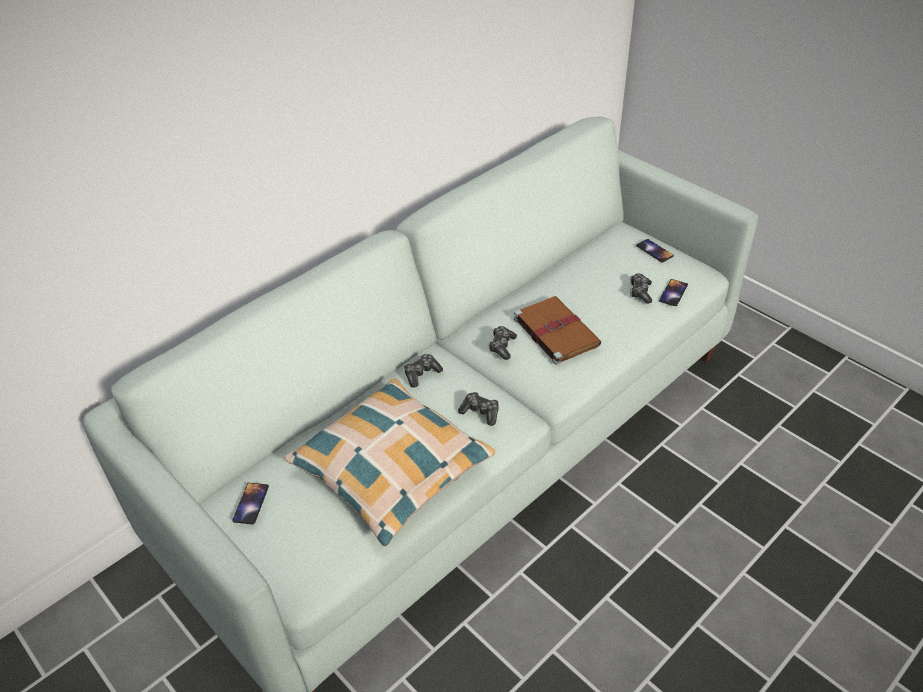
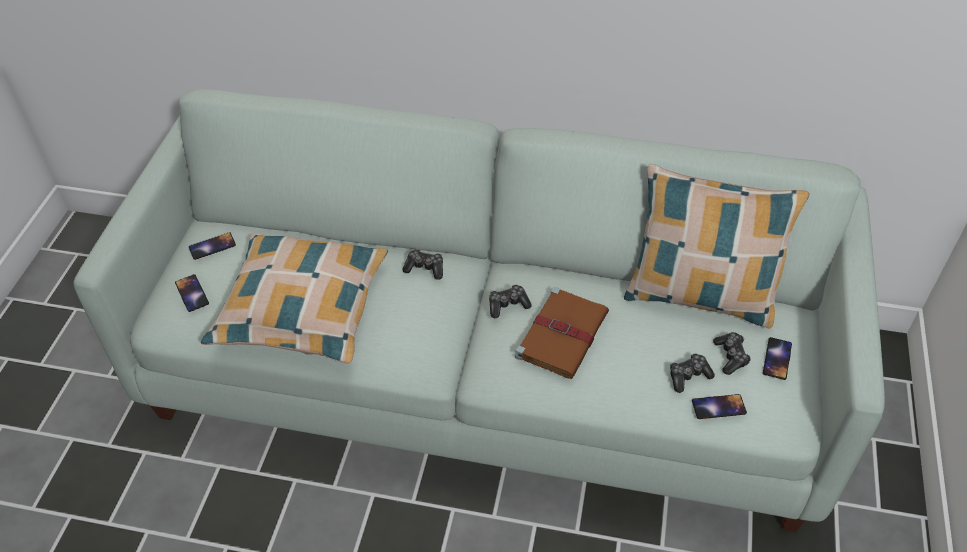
camera: 55 degrees right, 5 degrees up
game controller [458,392,499,426] -> game controller moved to [713,332,751,375]
none -> phone [175,274,209,312]
none -> pillow [624,164,809,328]

